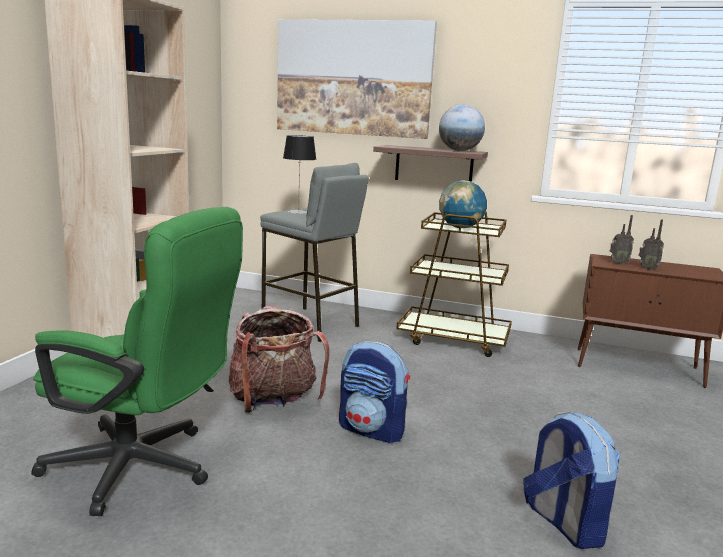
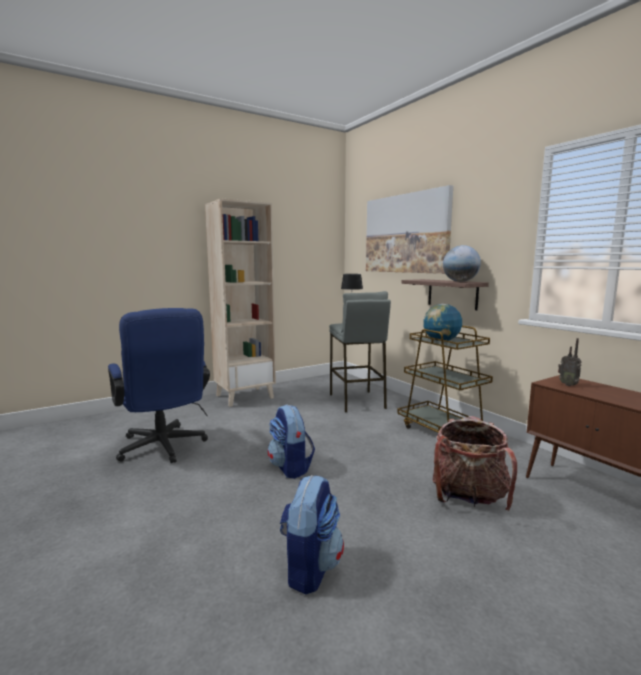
camera: 40 degrees right, 5 degrees down
green office chair [31,207,243,516] -> blue office chair [108,308,210,463]
backpack [228,306,329,413] -> backpack moved to [433,416,517,511]
radio [638,219,664,270] -> none

